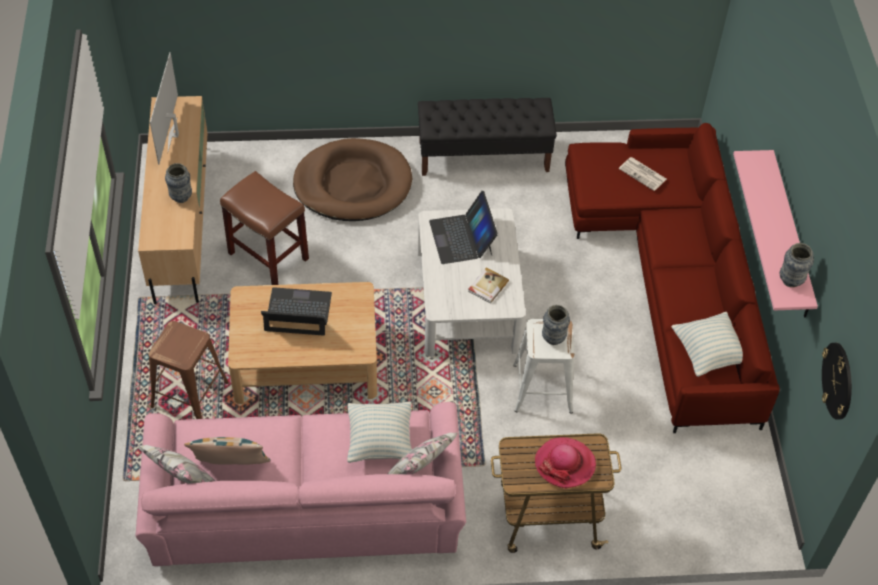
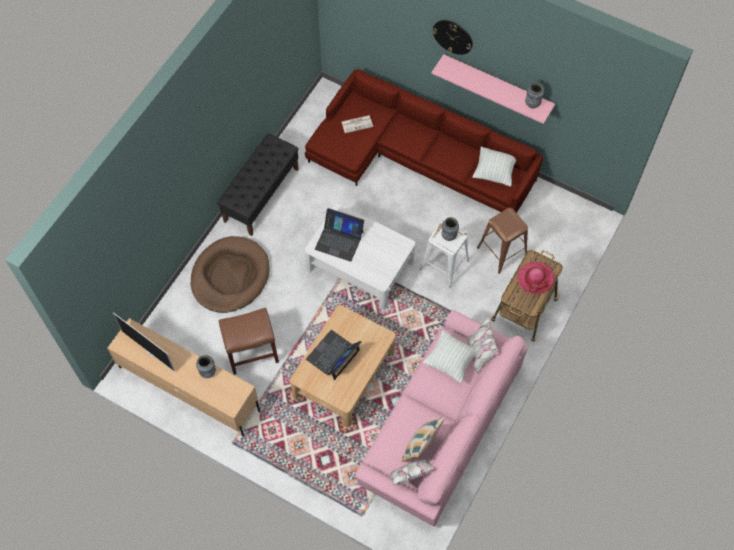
camera: 55 degrees left, 10 degrees up
brown stool [149,321,229,419] -> brown stool moved to [477,208,528,274]
book [468,267,509,304] -> none
wall clock [822,343,852,420] -> wall clock moved to [432,20,473,55]

